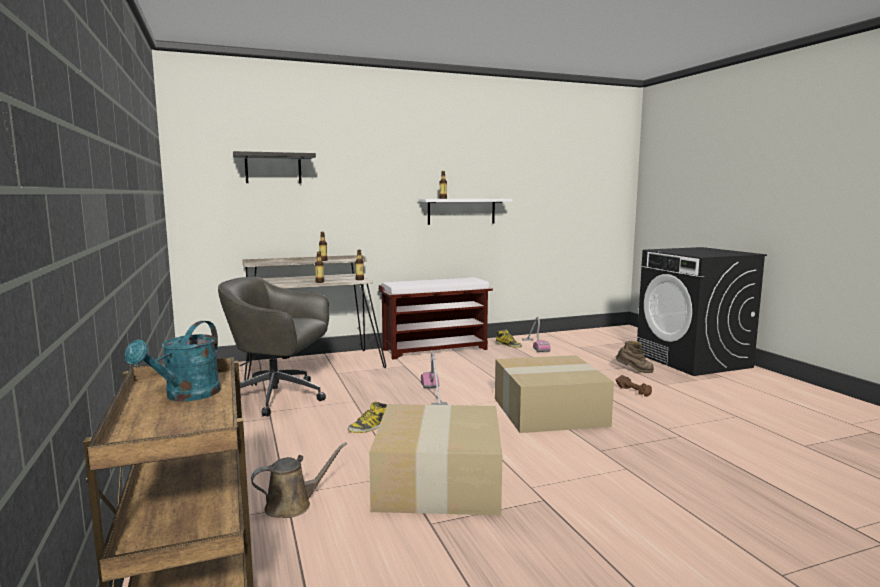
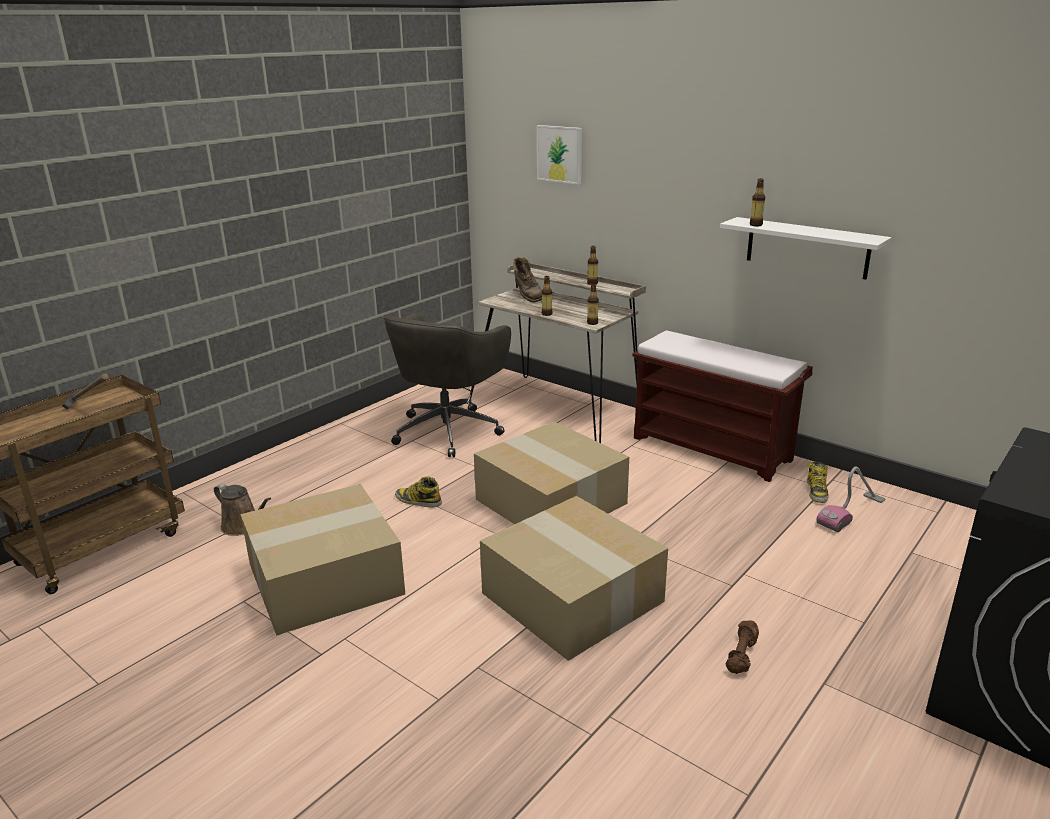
camera: 60 degrees right, 15 degrees up
turquoise watering can [125,321,221,401] -> hammer [62,374,109,409]
grey office chair [218,276,329,416] -> grey office chair turned 135 degrees counterclockwise [384,313,511,457]
shelf [233,151,316,184] -> picture [537,125,582,185]
vacuum cleaner [421,352,448,405] -> cardboard box [474,421,629,524]
brown boot [616,341,654,373] -> brown boot moved to [513,257,542,303]

